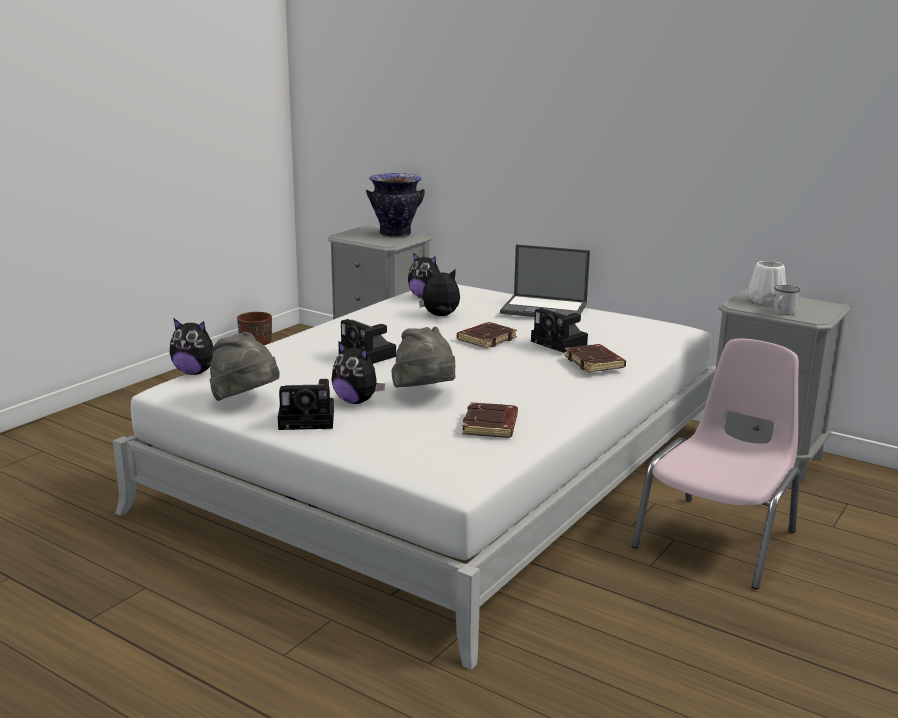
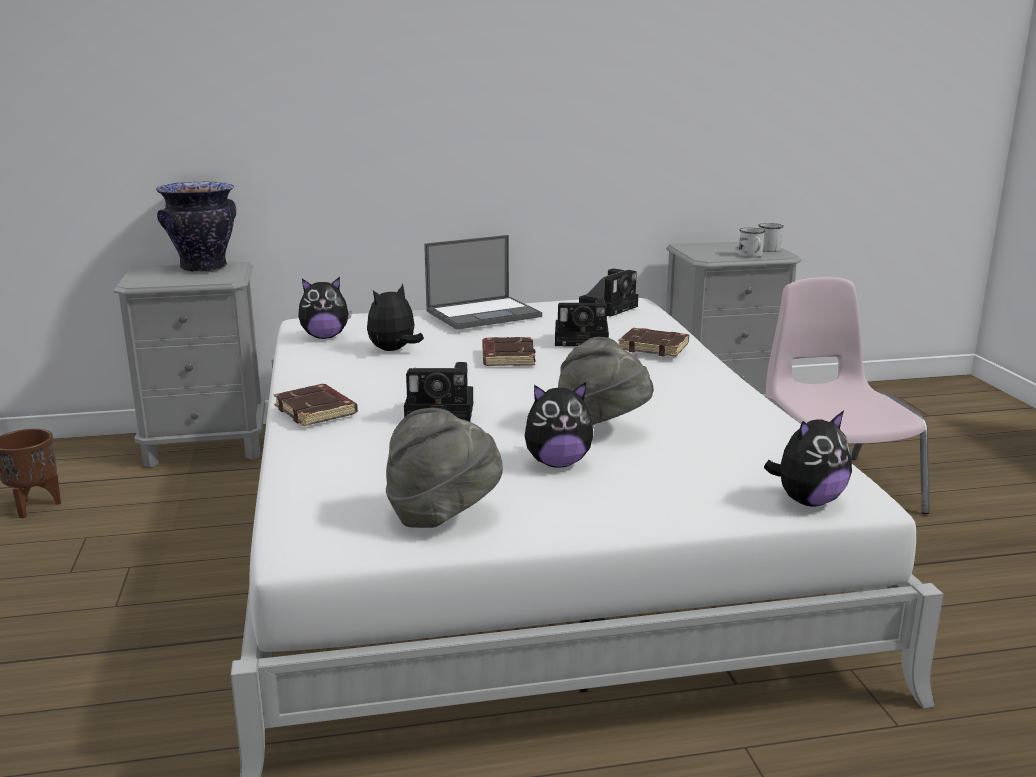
camera: 45 degrees left, 0 degrees up
plush toy [170,318,213,375] -> plush toy moved to [764,410,852,506]
camera [278,379,334,430] -> camera moved to [579,269,638,317]
brown book [462,402,518,438] -> brown book moved to [273,384,358,426]
white vase [748,261,786,306] -> none
none -> white mug [758,223,784,252]

